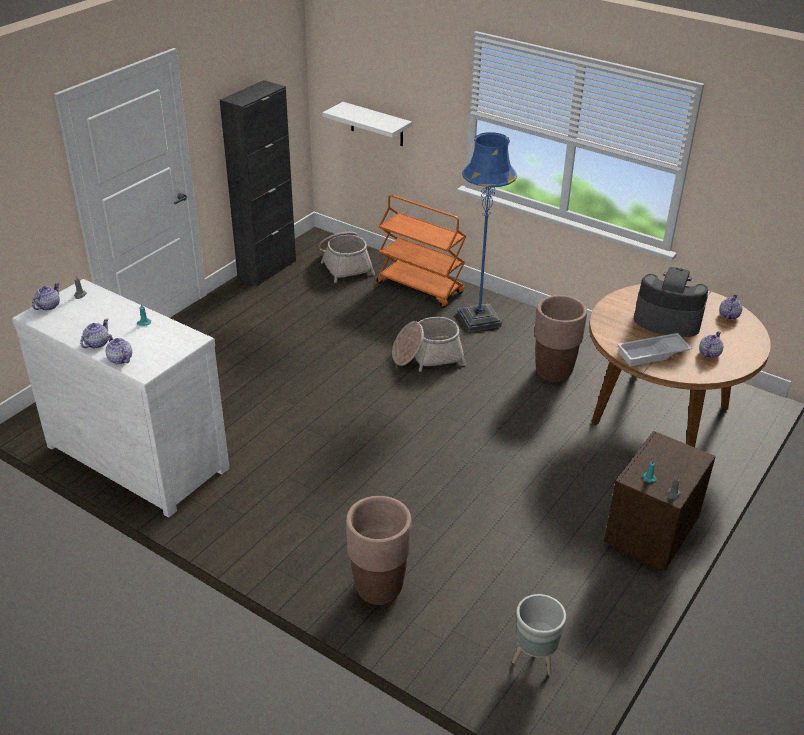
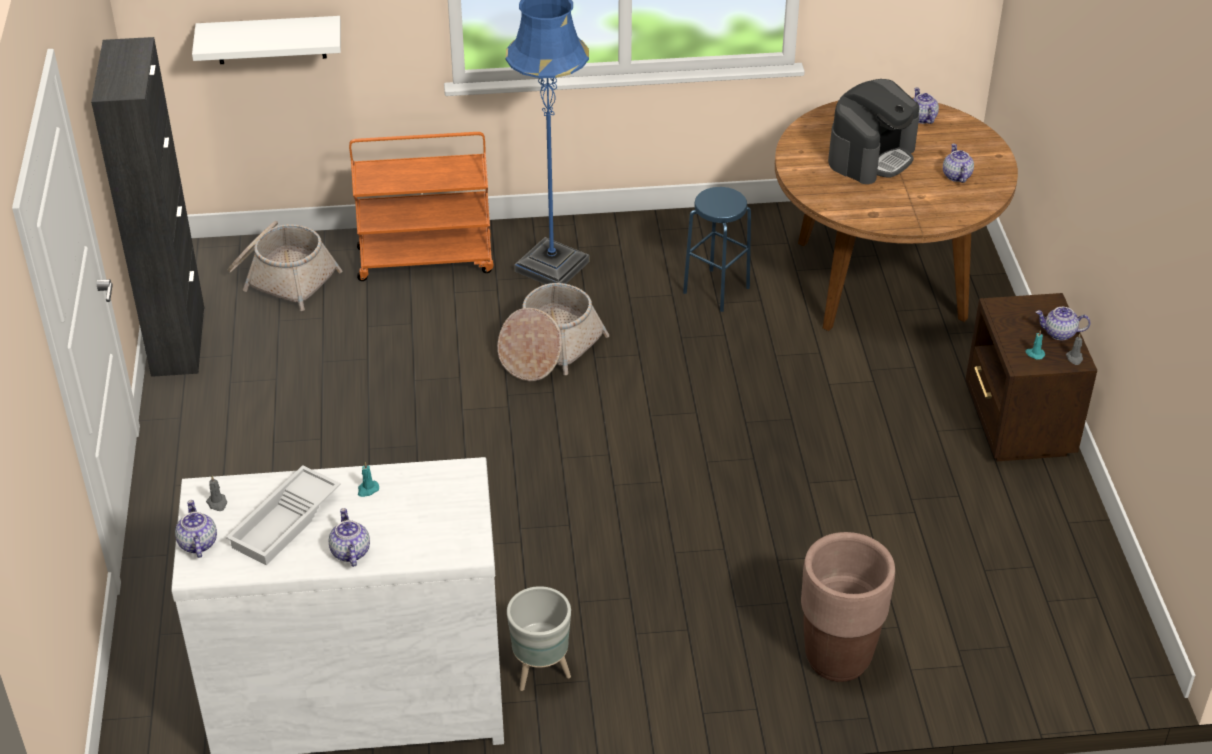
camera: 40 degrees left, 5 degrees up
teapot [106,334,132,364] -> teapot moved to [1036,307,1090,340]
grey planter [512,594,566,675] -> grey planter moved to [507,586,571,691]
brown planter [534,295,587,383] -> blue stool [683,187,751,312]
white tray [617,333,692,366] -> white tray moved to [226,465,341,565]
coffee machine [634,267,708,337] -> coffee machine turned 150 degrees clockwise [828,79,919,184]

